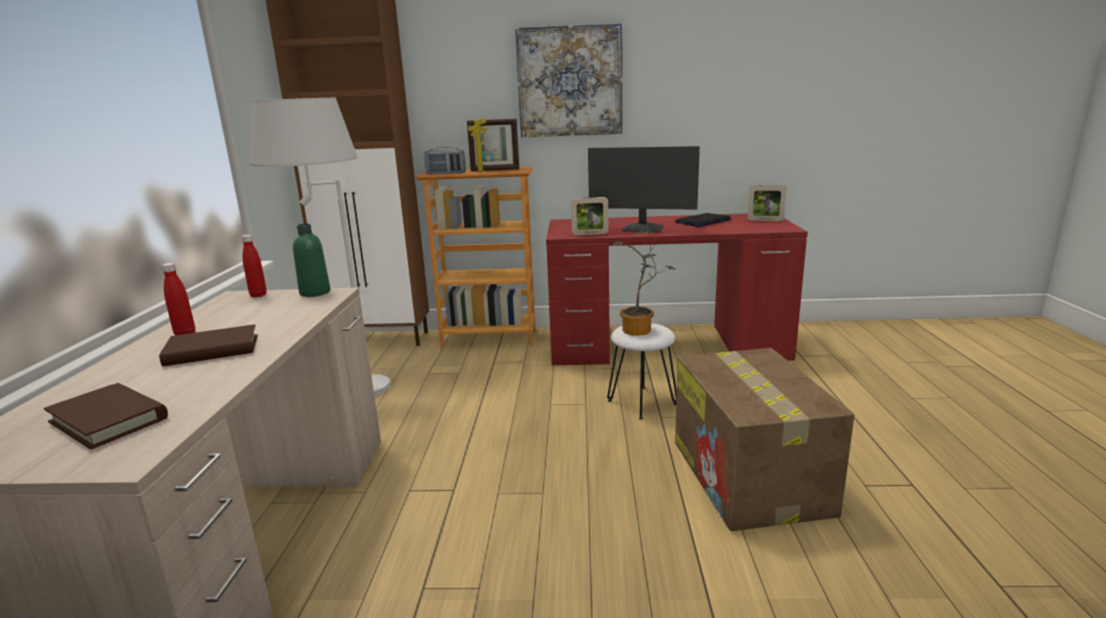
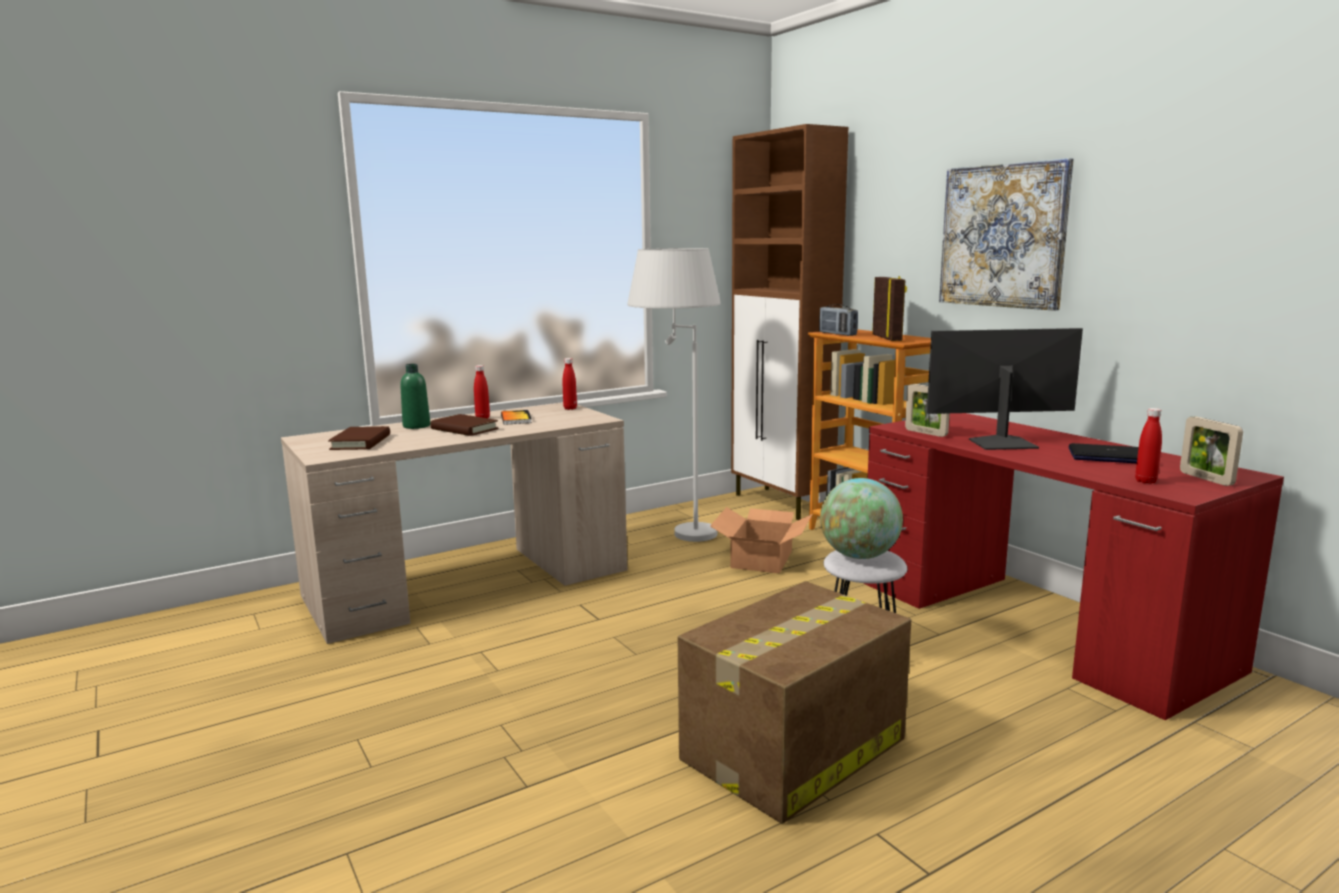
camera: 55 degrees right, 5 degrees down
green bottle [293,224,330,297] -> green bottle moved to [400,364,430,429]
picture frame [467,118,519,172] -> picture frame turned 150 degrees counterclockwise [872,276,907,341]
monitor [588,146,700,232] -> monitor turned 105 degrees clockwise [927,328,1083,450]
potted plant [612,225,675,336] -> globe [820,478,903,559]
none -> book [501,410,532,425]
none -> cardboard box [710,507,813,574]
none -> red bottle [1135,408,1162,484]

